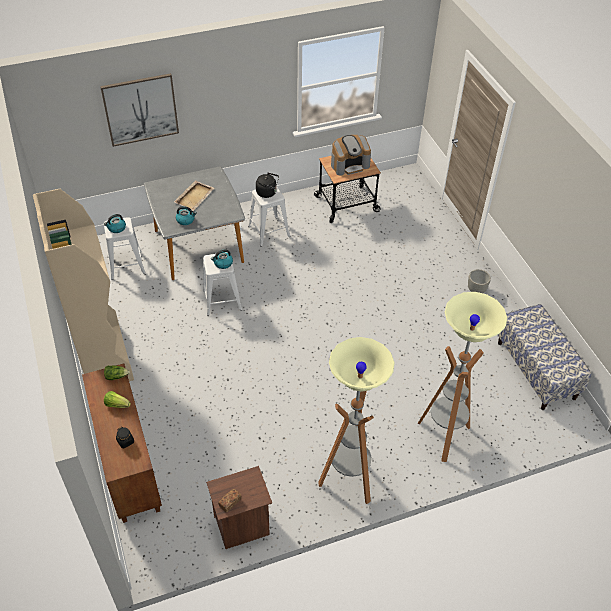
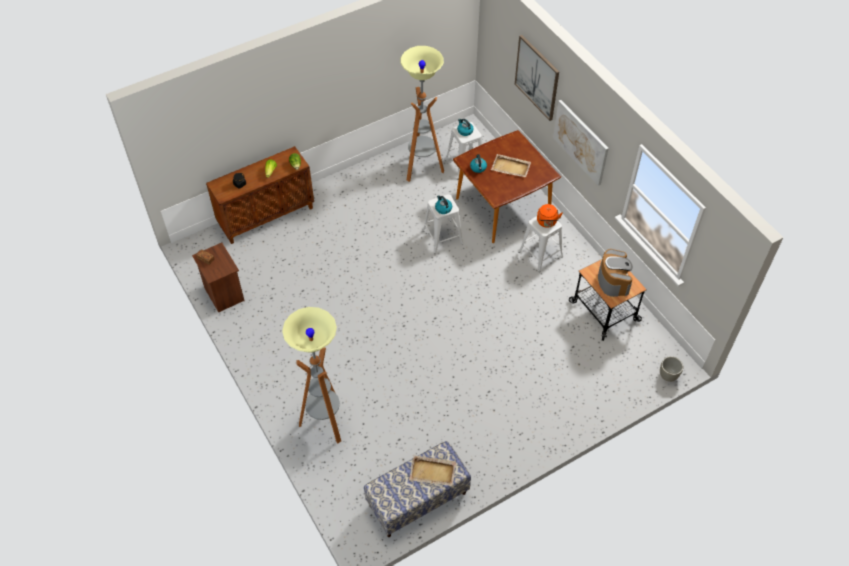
camera: 80 degrees right, 5 degrees up
beige bookcase [33,189,134,381] -> none
grey dining table [144,166,245,280] -> brown dining table [453,130,561,243]
black kettle [256,172,279,198] -> orange kettle [537,204,563,228]
floor lamp [318,337,395,504] -> floor lamp moved to [401,46,444,182]
coffee machine [331,135,371,176] -> coffee machine turned 150 degrees counterclockwise [598,249,633,297]
grey planter [468,269,491,293] -> grey planter moved to [660,356,683,382]
none -> beige tray [409,456,456,486]
none -> picture [553,100,609,186]

